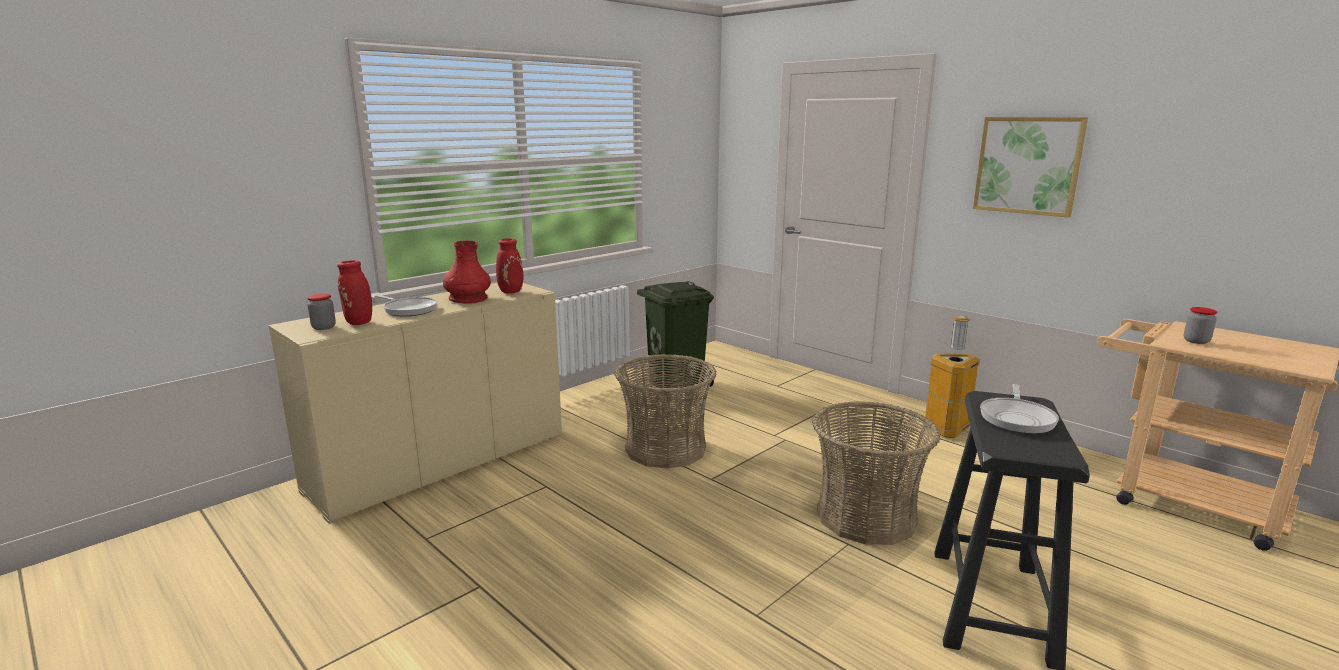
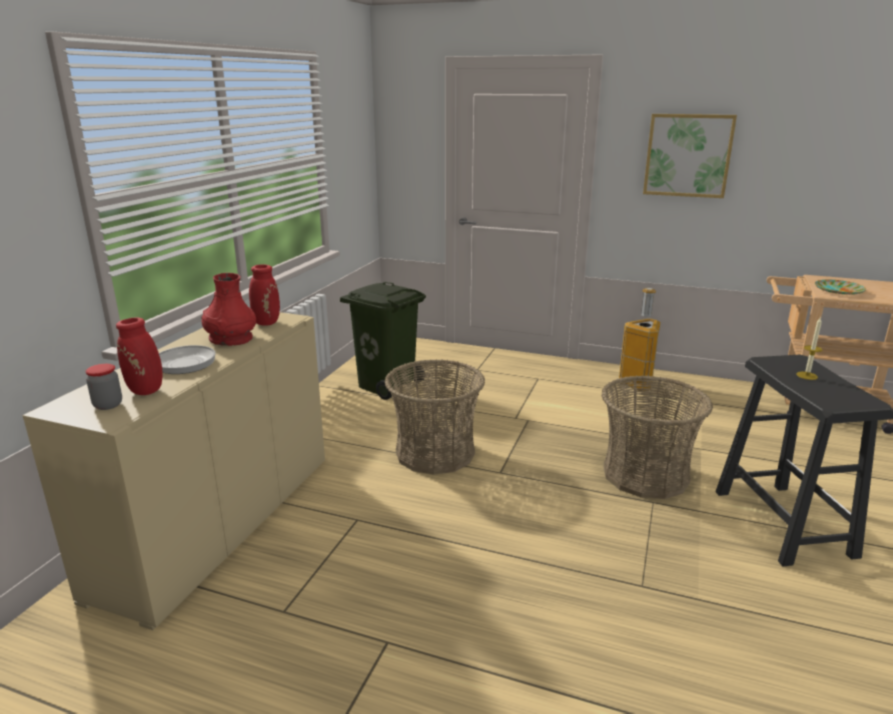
camera: 25 degrees left, 5 degrees up
frying pan [980,384,1059,434] -> candle [796,318,823,380]
jar [1184,307,1217,344] -> plate [815,280,866,295]

